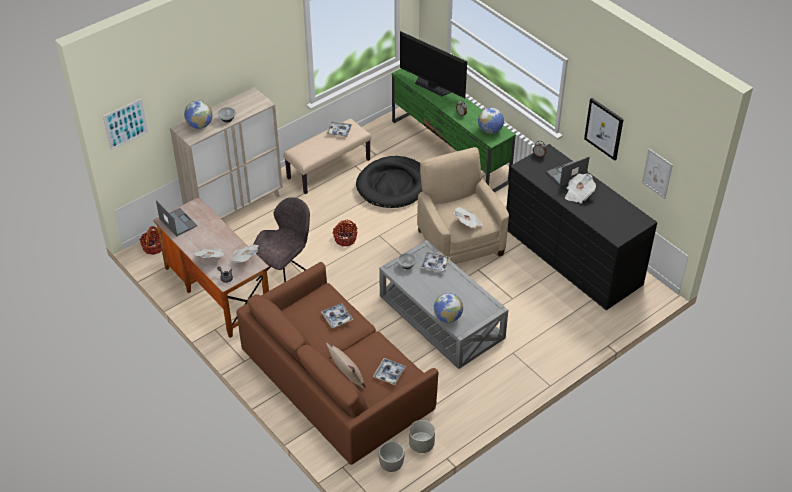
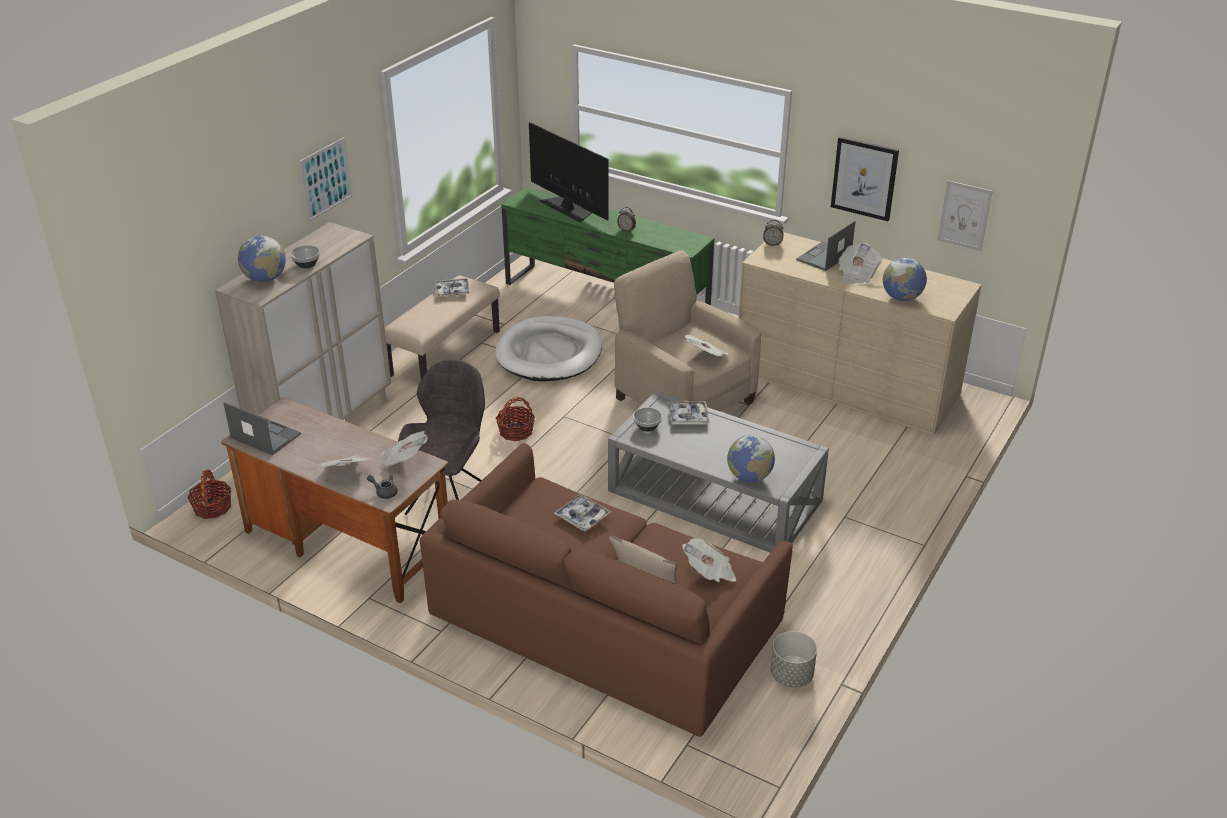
camera: 20 degrees left, 10 degrees down
picture [103,99,148,150] -> picture moved to [299,137,352,222]
black dog bed [356,156,422,208] -> white dog bed [495,316,602,382]
tray [373,358,406,385] -> newspaper [682,538,736,582]
planter [378,441,405,472] -> none
television [400,31,467,98] -> television turned 150 degrees counterclockwise [529,122,609,223]
globe [478,108,504,134] -> globe moved to [883,258,927,301]
black dresser [506,144,657,310] -> beige dresser [739,232,982,435]

